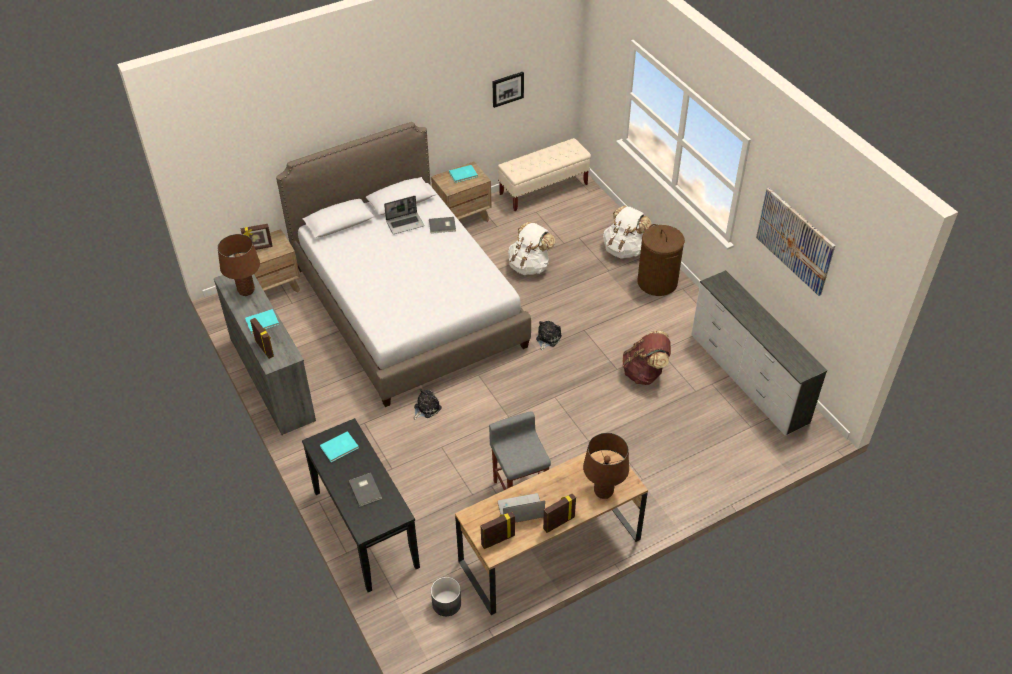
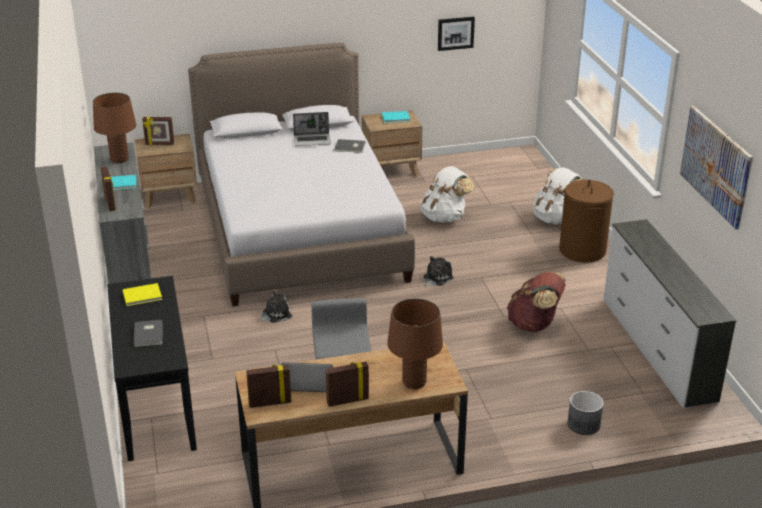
camera: 15 degrees right, 15 degrees down
turquoise book [320,431,358,462] -> yellow book [123,283,162,306]
grey planter [431,577,461,616] -> grey planter moved to [568,391,604,435]
beige bench [498,138,591,211] -> none

